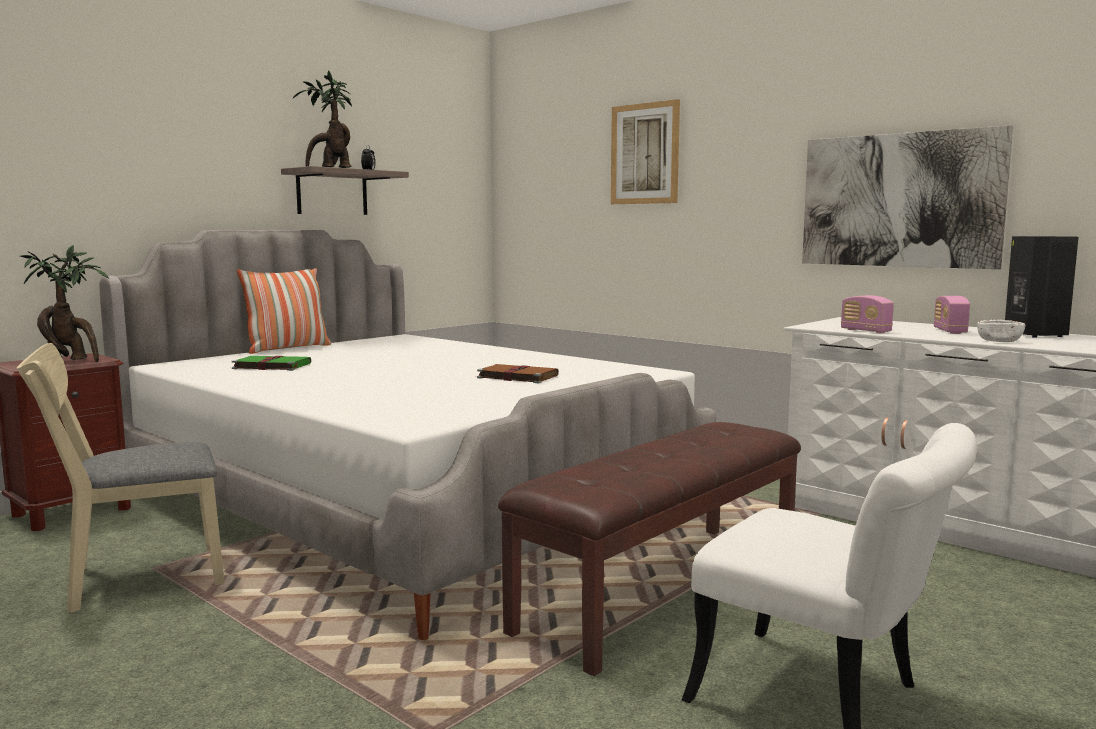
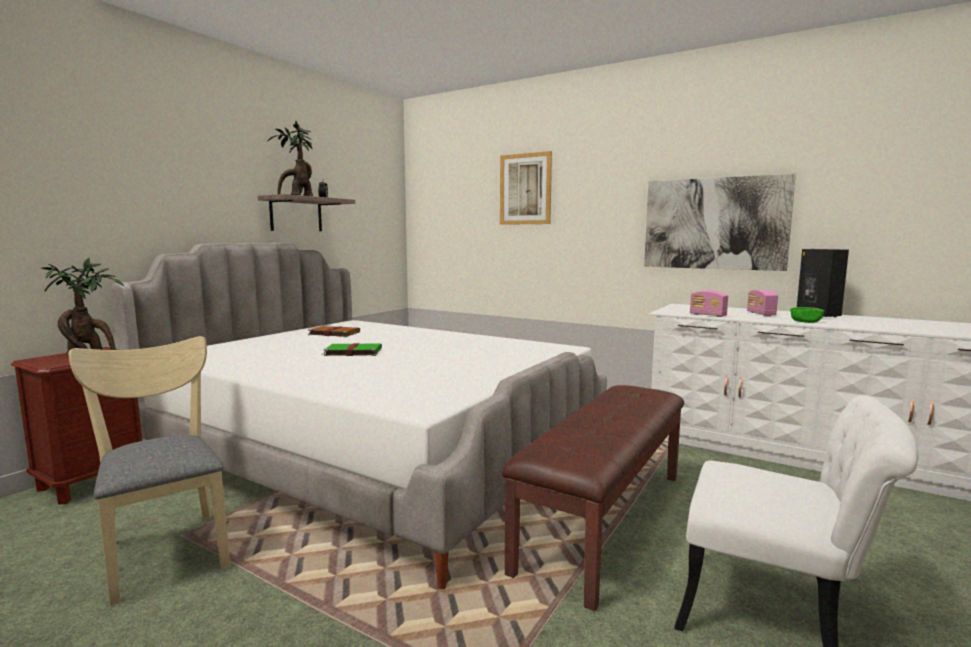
camera: 10 degrees left, 0 degrees up
beige chair [17,343,225,613] -> beige chair turned 90 degrees clockwise [69,336,230,606]
green book [231,356,311,371] -> green book moved to [321,343,382,356]
pillow [237,268,331,354] -> none
brown book [477,364,559,383] -> brown book moved to [308,326,360,337]
white bowl [977,320,1025,342] -> green bowl [790,307,824,323]

